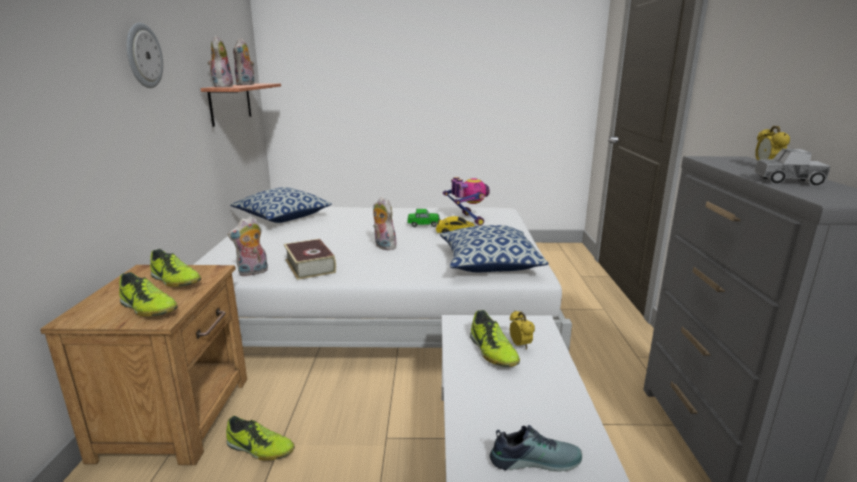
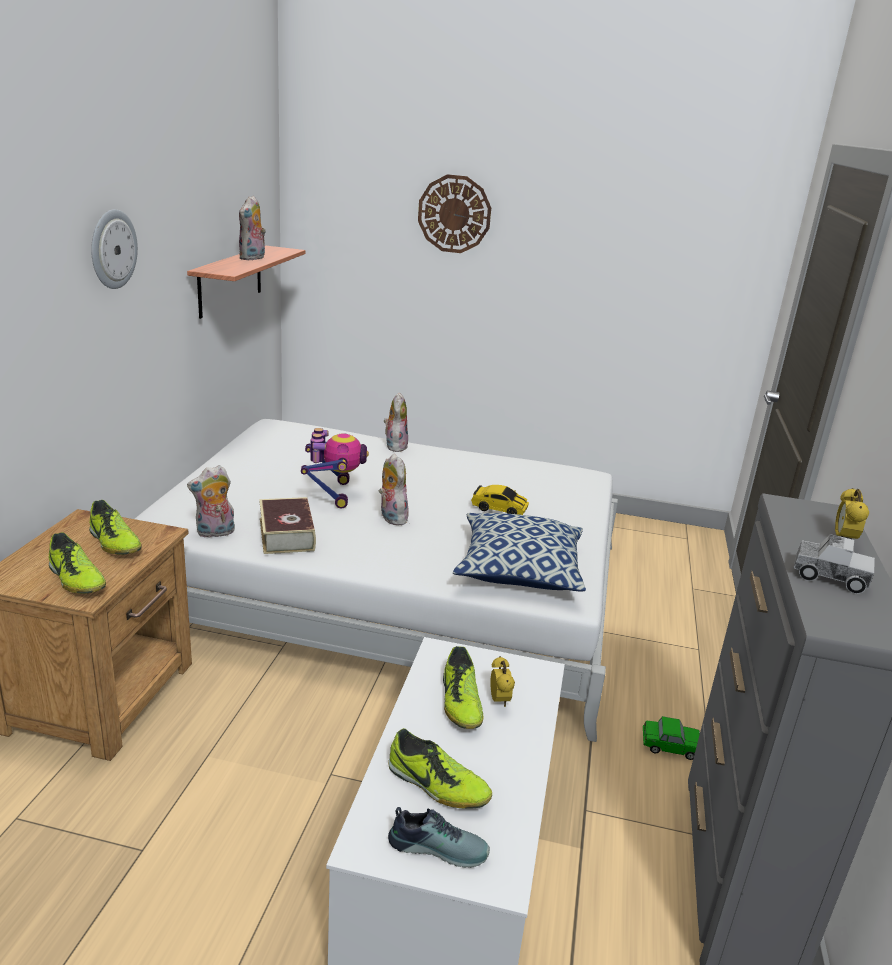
camera: 10 degrees right, 5 degrees up
plush toy [208,35,234,87] -> plush toy moved to [384,392,408,452]
shoe [226,416,295,461] -> shoe moved to [388,728,492,809]
pillow [230,187,332,223] -> none
toy car [407,209,440,227] -> toy car moved to [643,716,700,760]
toy robot [443,177,490,226] -> toy robot moved to [301,428,369,508]
none -> wall clock [418,174,491,253]

